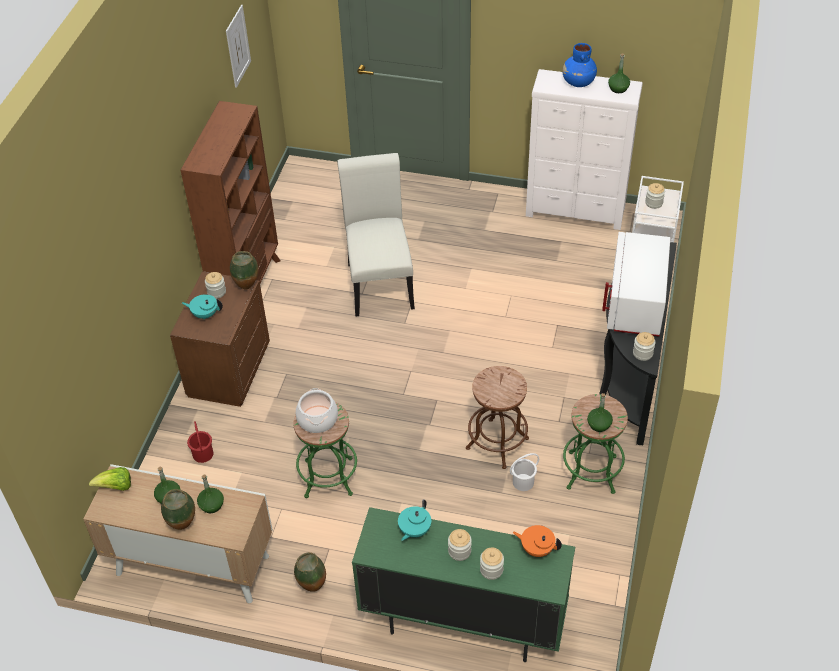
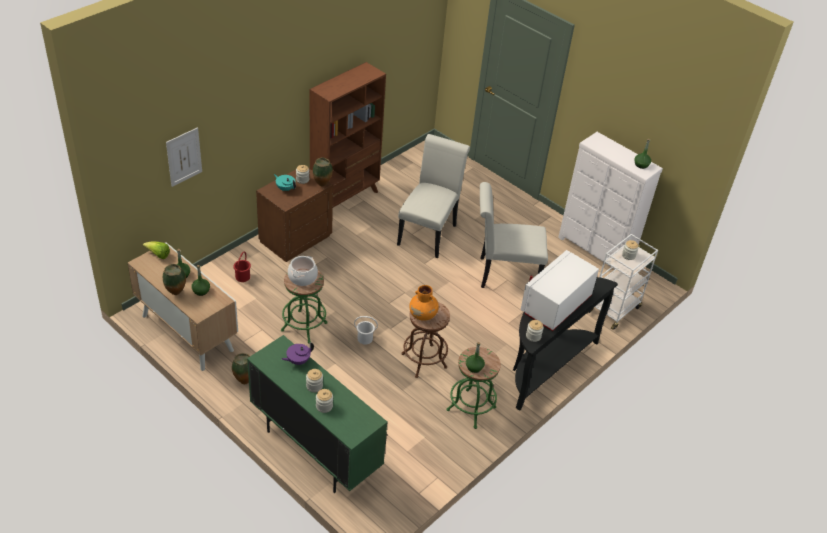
camera: 25 degrees right, 5 degrees down
picture [226,5,251,88] -> picture moved to [166,127,202,187]
turquoise teapot [398,500,431,541] -> purple teapot [282,342,314,365]
white bucket [510,453,539,491] -> white bucket moved to [354,316,378,345]
orange teapot [513,525,562,557] -> none
blue vase [563,43,597,87] -> none
none -> orange vase [409,285,439,321]
none -> white chair [480,182,548,288]

